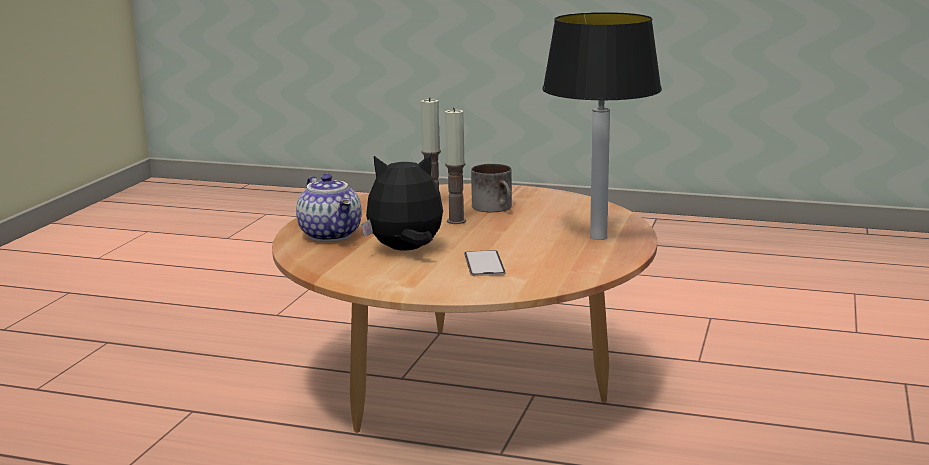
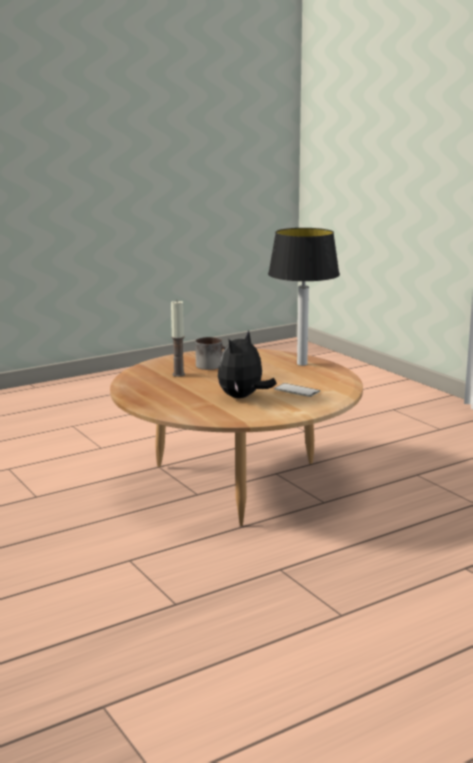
camera: 50 degrees left, 0 degrees up
teapot [296,174,362,242] -> none
candle [445,108,466,224] -> none

